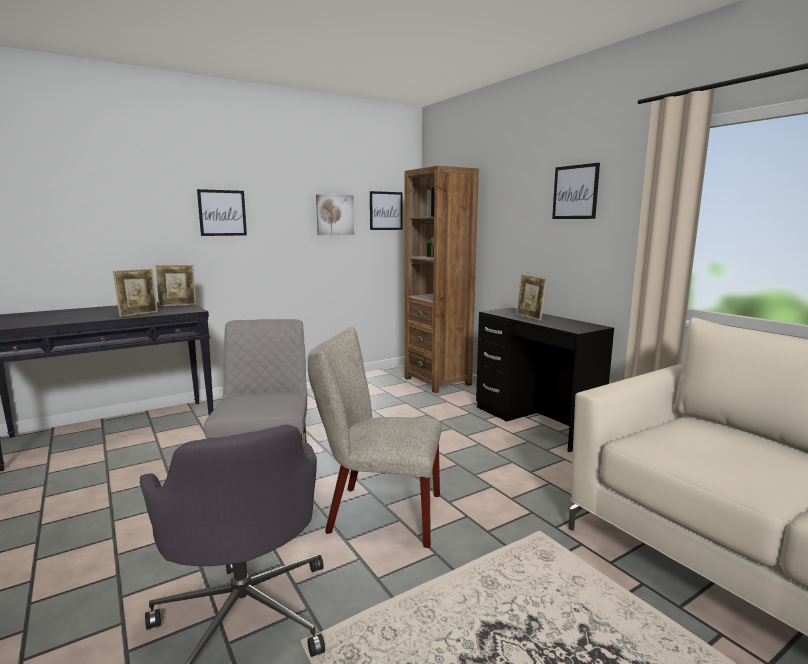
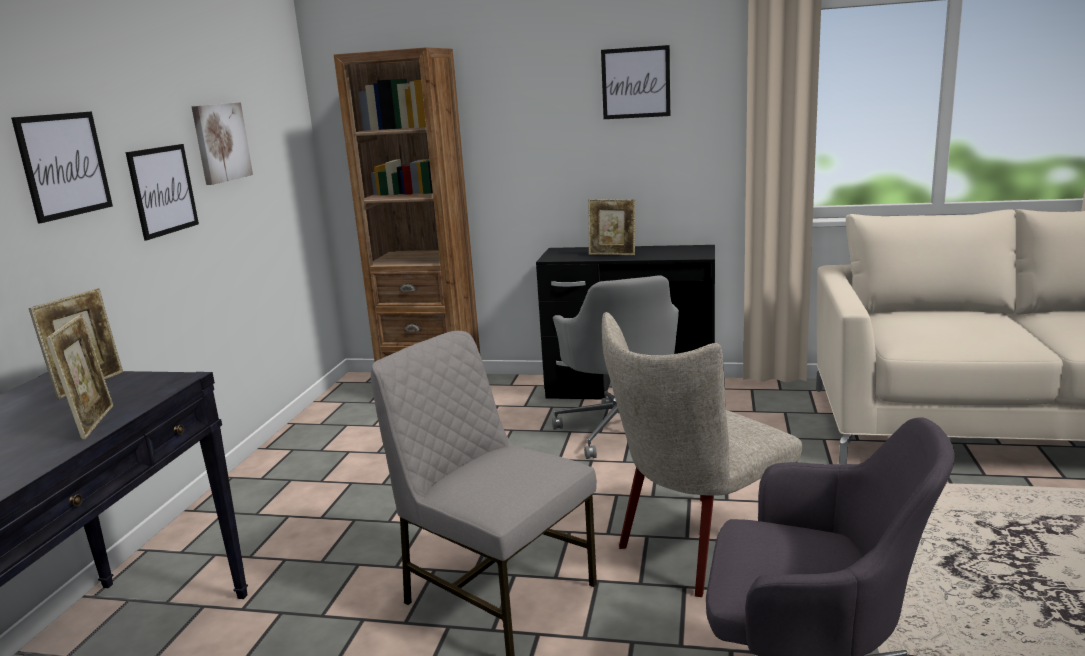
camera: 45 degrees left, 5 degrees up
picture [370,191,403,230] -> picture moved to [125,144,199,240]
none -> grey office chair [552,275,679,459]

